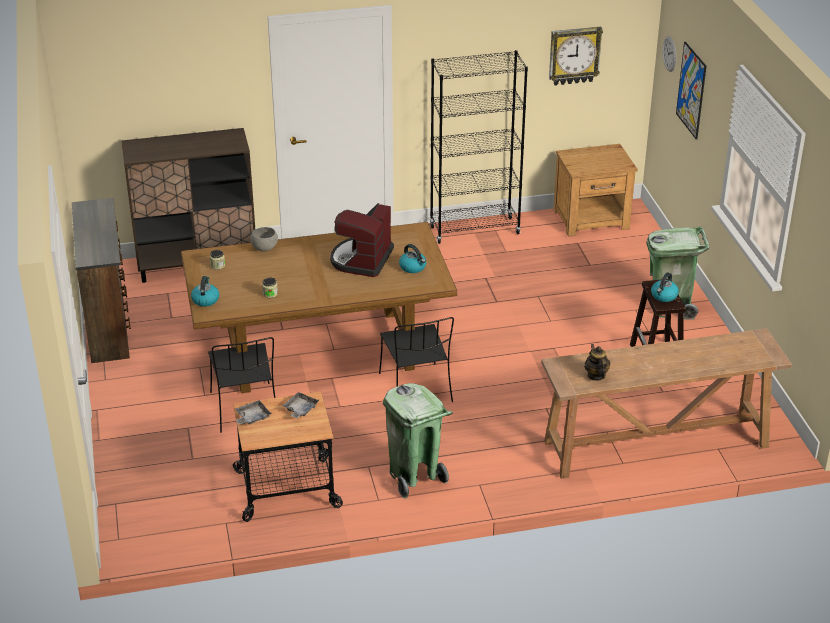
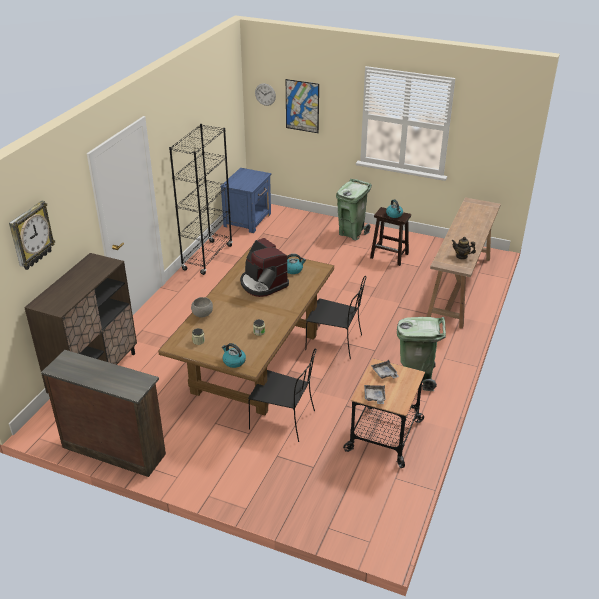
camera: 55 degrees left, 0 degrees up
wall clock [549,27,603,86] -> wall clock moved to [9,201,55,270]
brown nightstand [554,144,638,237] -> blue nightstand [220,168,272,233]

